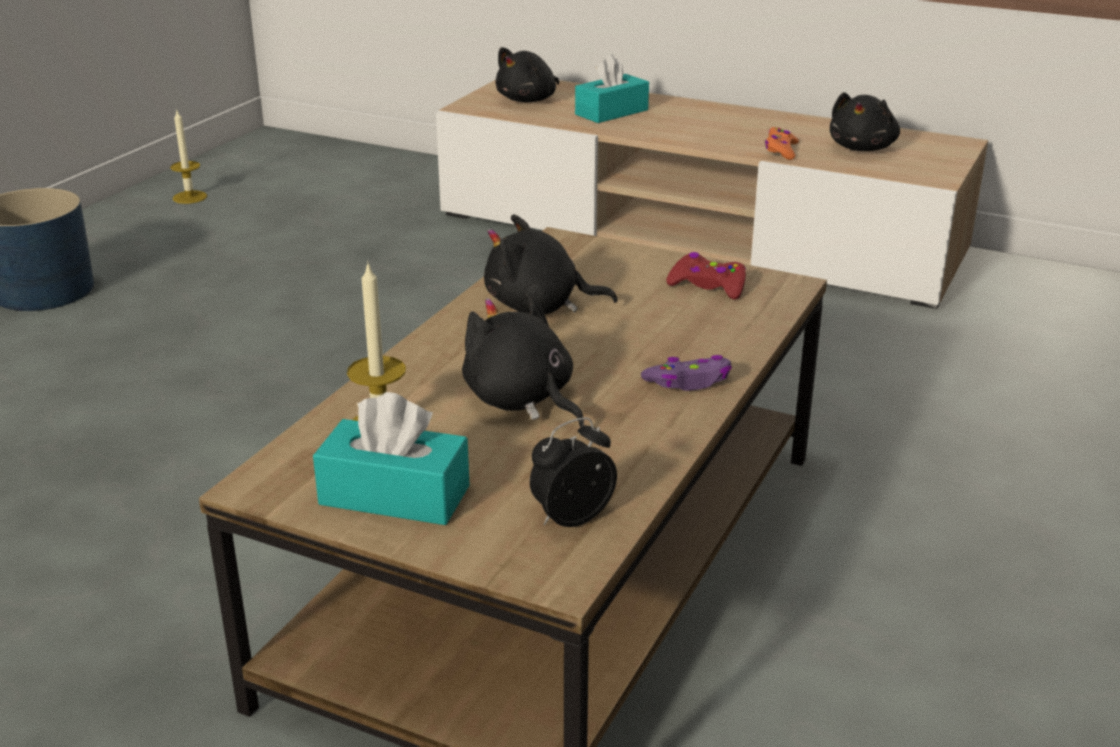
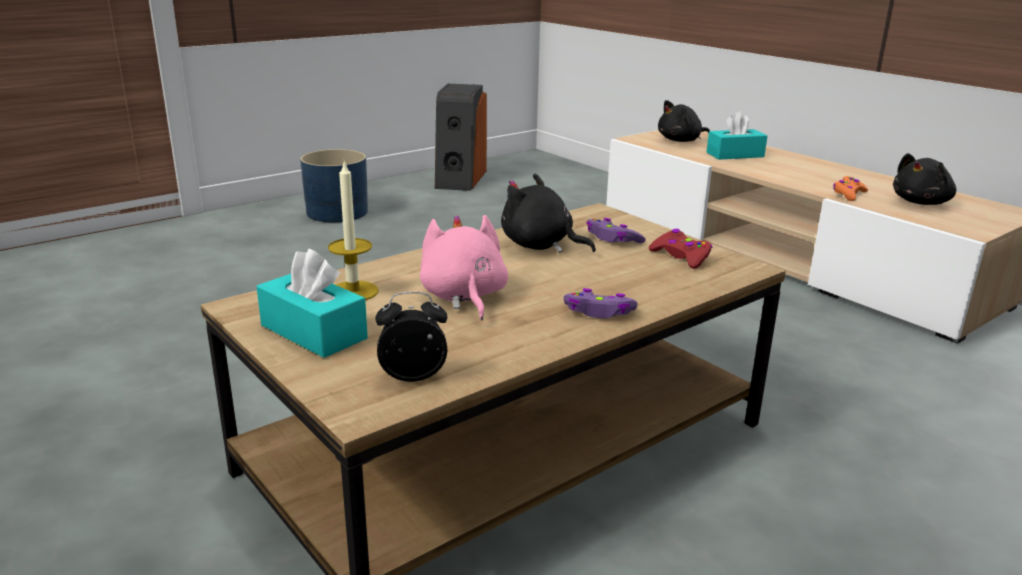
camera: 25 degrees right, 5 degrees down
candle [170,111,207,204] -> speaker [435,84,487,191]
black plush toy [462,292,584,427] -> pink plush toy [420,215,508,320]
none -> purple game controller [586,218,646,244]

